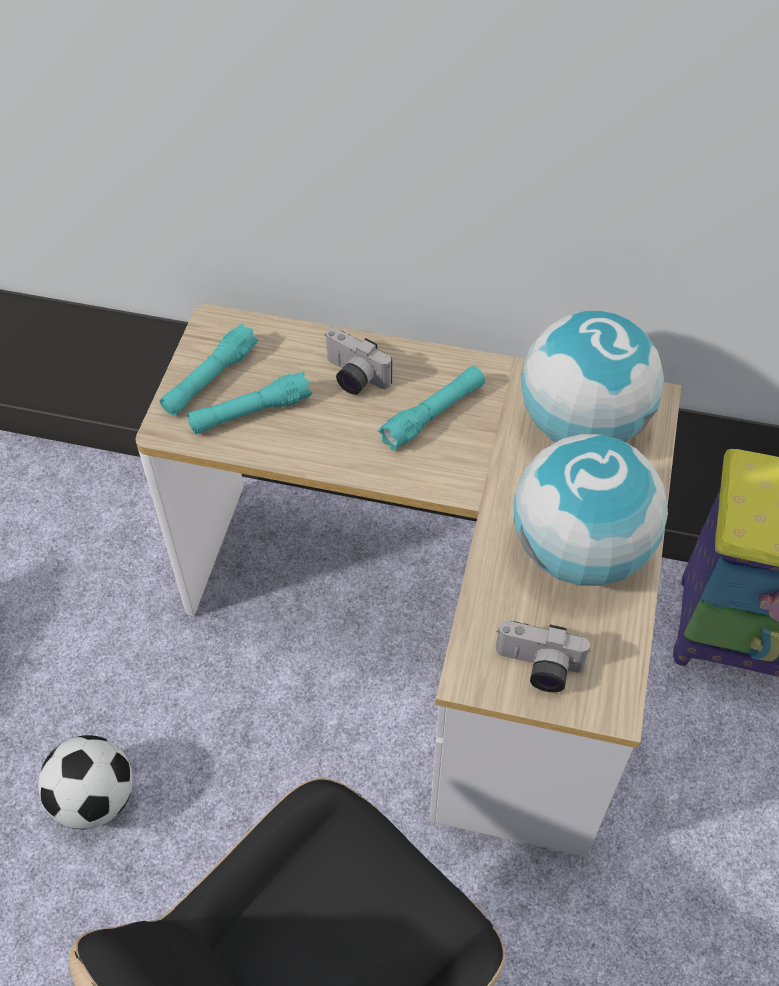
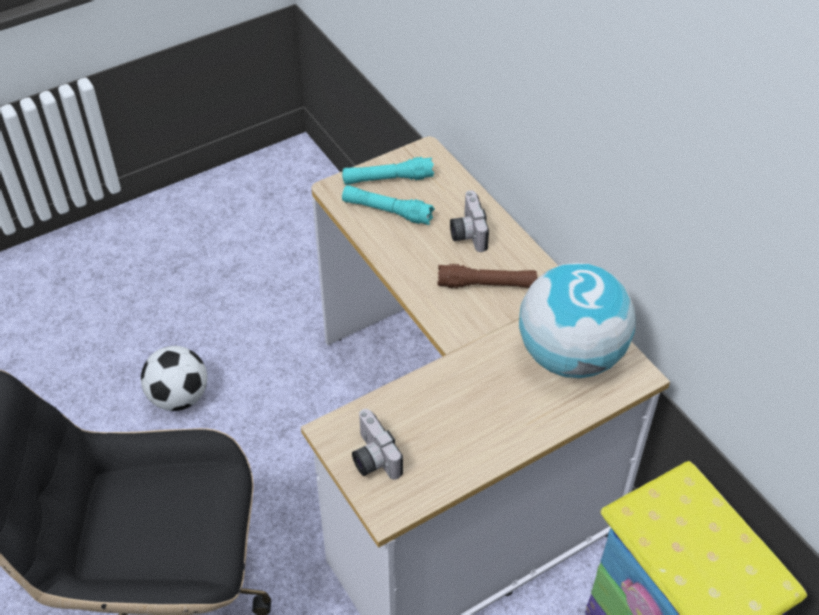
camera: 45 degrees right, 5 degrees down
turquoise flashlight [378,366,485,450] -> brown flashlight [438,264,538,288]
globe [513,434,668,586] -> none

